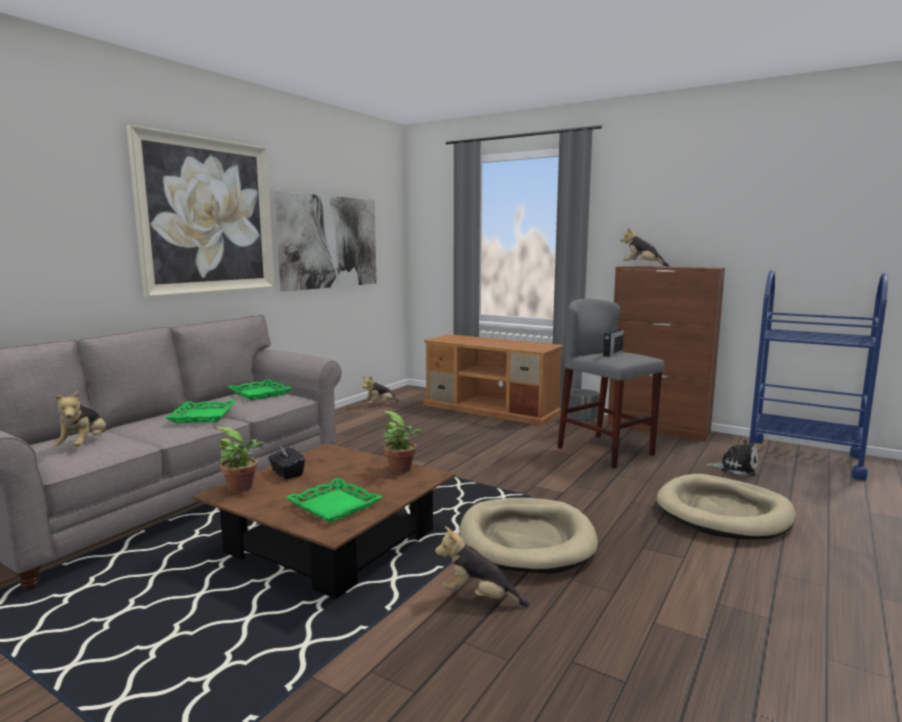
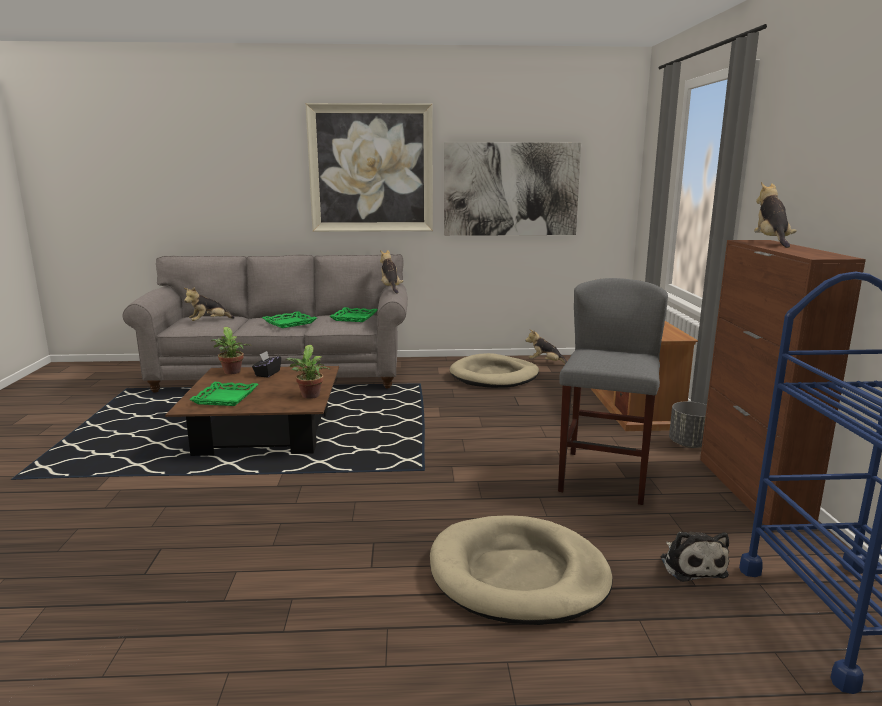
camera: 55 degrees right, 5 degrees up
plush toy [435,526,530,607] -> plush toy moved to [380,250,403,294]
beige dog bed [460,498,598,574] -> beige dog bed moved to [450,353,539,388]
radio [603,325,624,357] -> none

